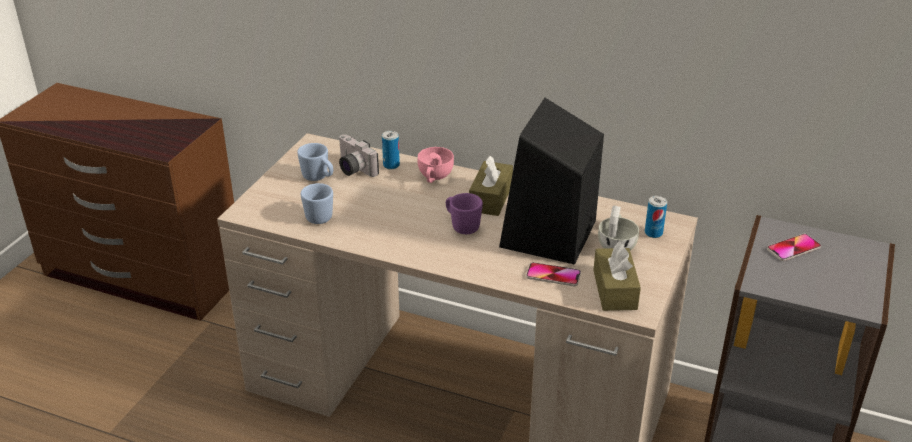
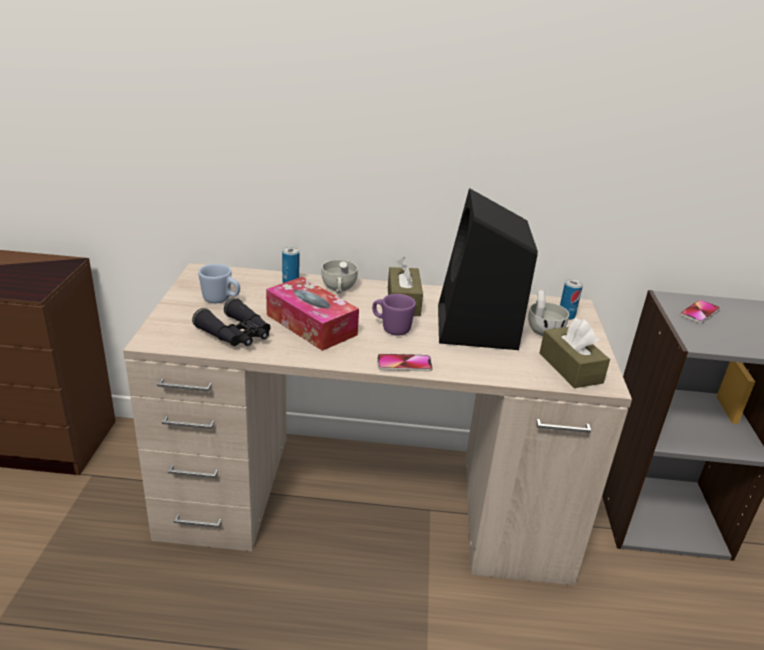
camera: 20 degrees left, 5 degrees down
blue mug [301,183,333,224] -> black binoculars [192,298,271,346]
camera [339,134,379,177] -> none
pink cup [418,147,454,183] -> white cup [321,260,358,294]
phone [526,262,581,286] -> phone moved to [377,354,433,371]
none -> tissue box [266,277,359,351]

